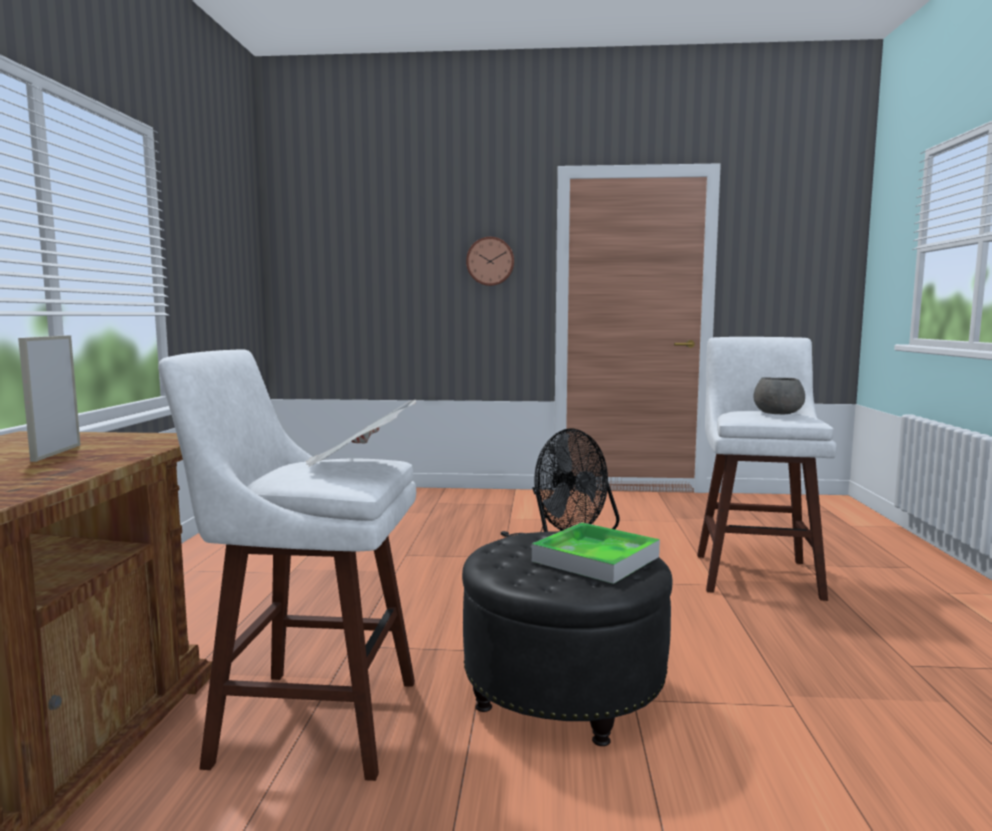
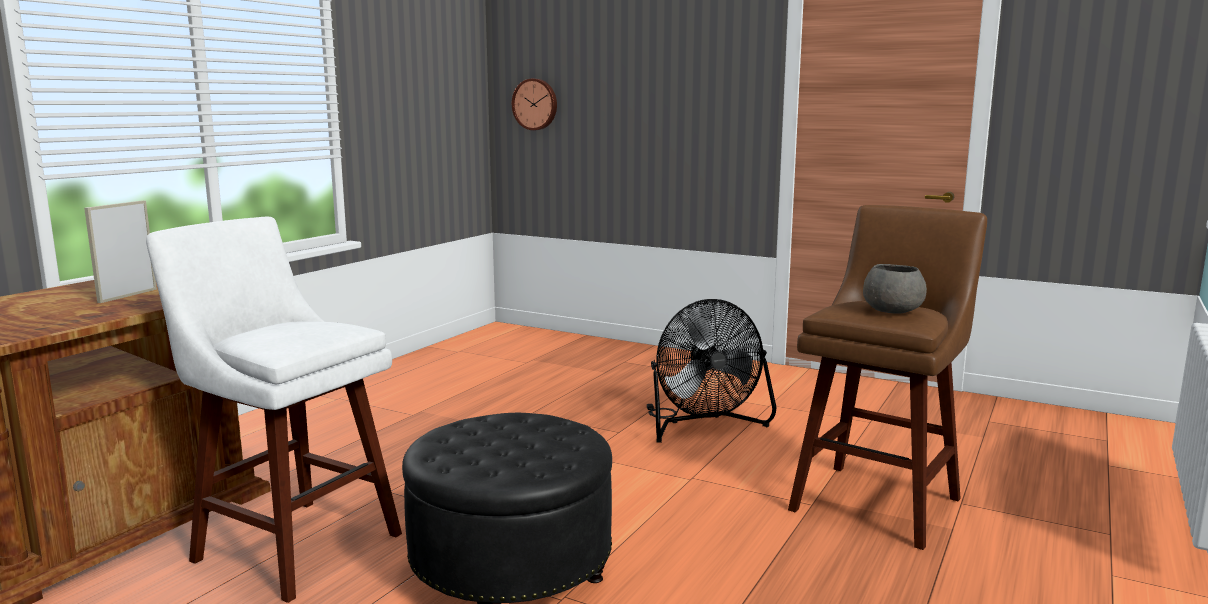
camera: 25 degrees right, 5 degrees up
newspaper [306,400,416,466] -> none
wall clock [466,237,514,286] -> wall clock moved to [512,79,557,130]
tray [532,522,660,584] -> none
white stool [697,337,837,601] -> brown stool [788,205,987,550]

